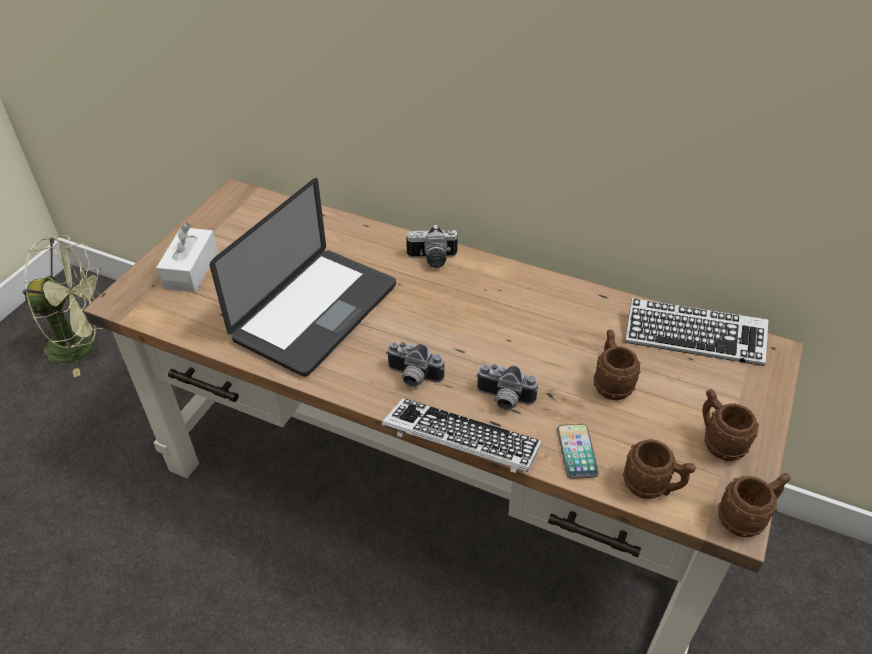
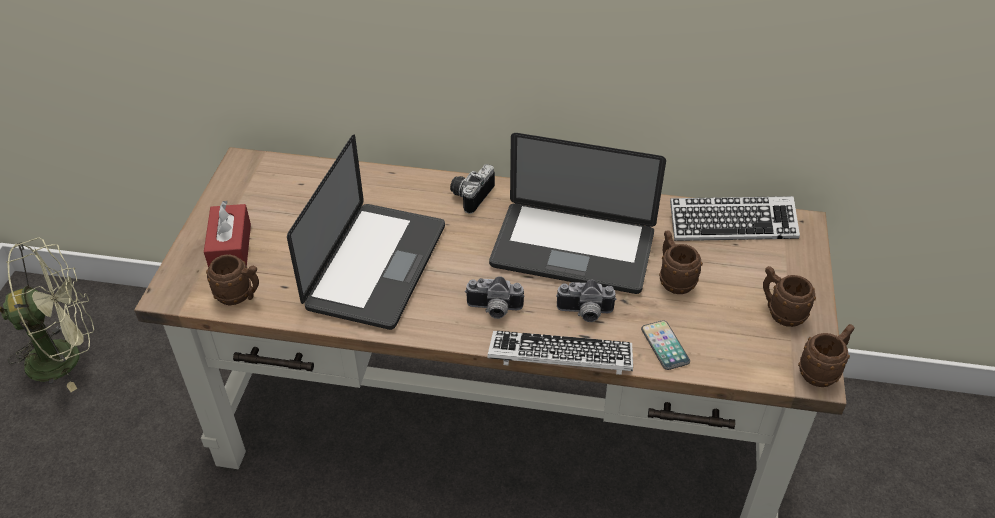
camera: 15 degrees left, 0 degrees up
white tissue box [156,223,218,292] -> red tissue box [204,200,251,267]
camera [406,224,458,268] -> camera turned 135 degrees clockwise [450,164,495,214]
brown mug [623,439,696,499] -> brown mug moved to [206,254,259,305]
none -> laptop [489,133,666,294]

